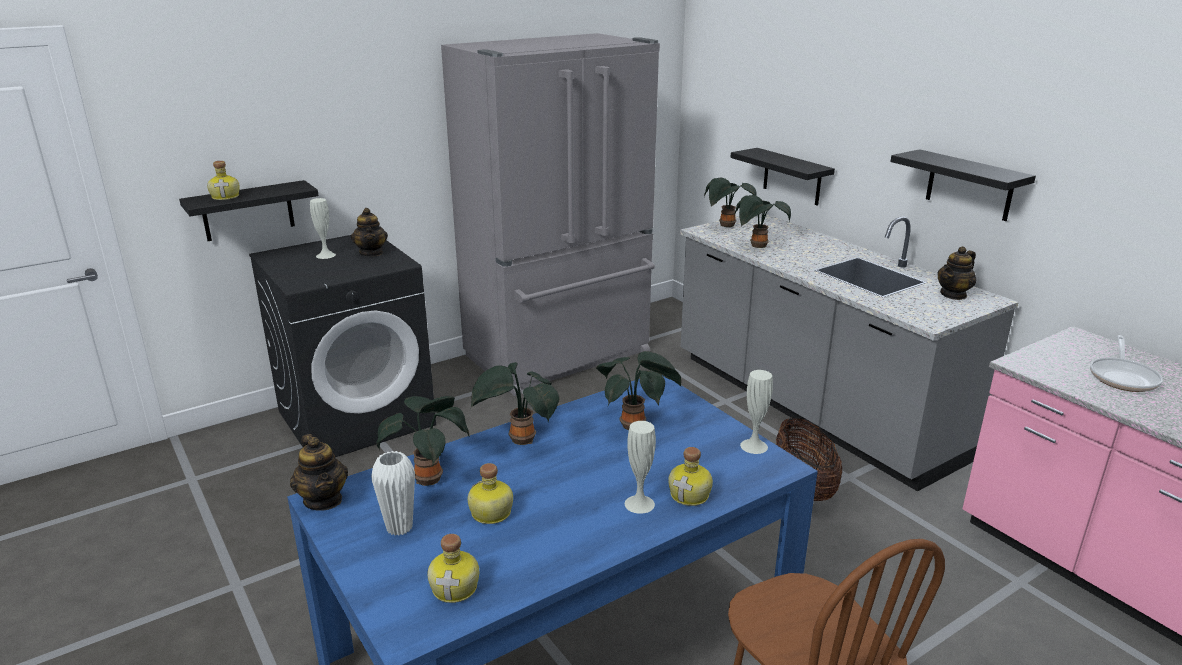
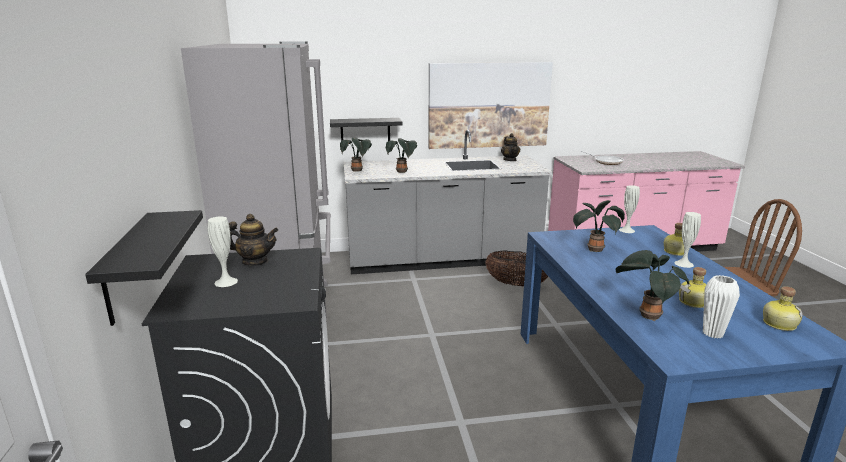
camera: 65 degrees left, 5 degrees down
bottle [207,161,239,200] -> none
teapot [290,434,348,511] -> none
potted plant [471,362,559,445] -> none
black shelf [890,149,1036,221] -> picture [428,62,553,149]

